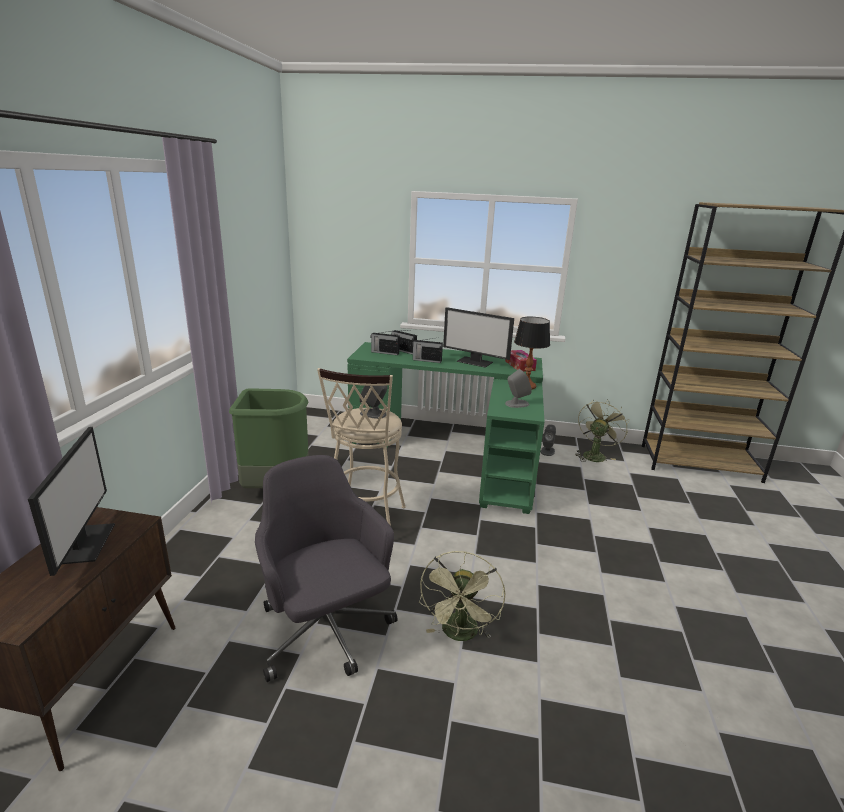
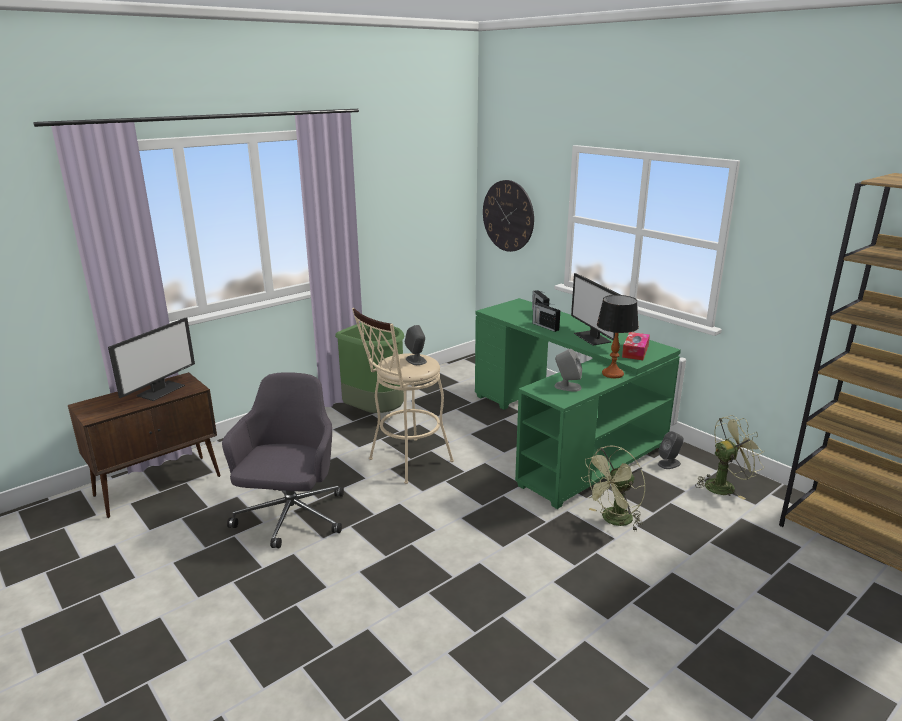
camera: 40 degrees right, 0 degrees up
radio [370,331,400,355] -> none
green fan [419,551,505,641] -> green fan moved to [581,446,646,531]
none -> wall clock [483,180,534,252]

